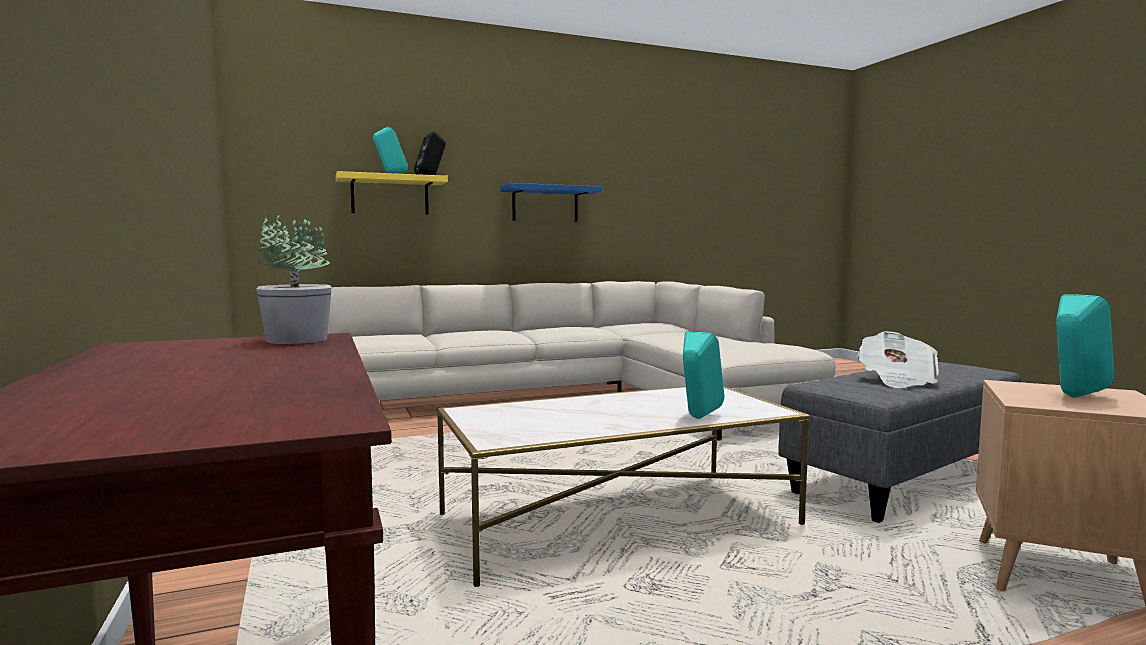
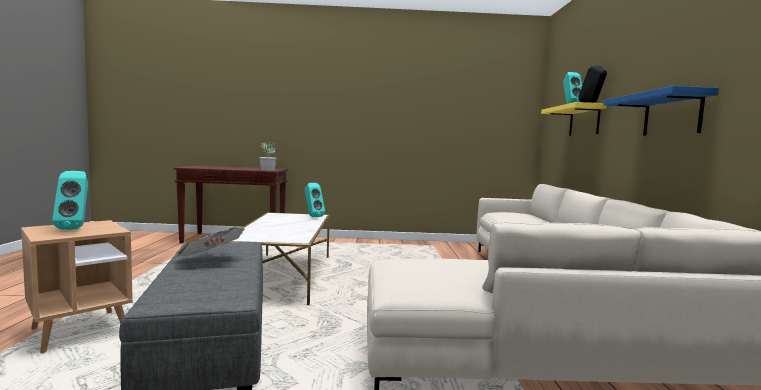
camera: 110 degrees right, 0 degrees up
turquoise speaker [683,332,724,419] -> turquoise speaker moved to [305,183,325,217]

